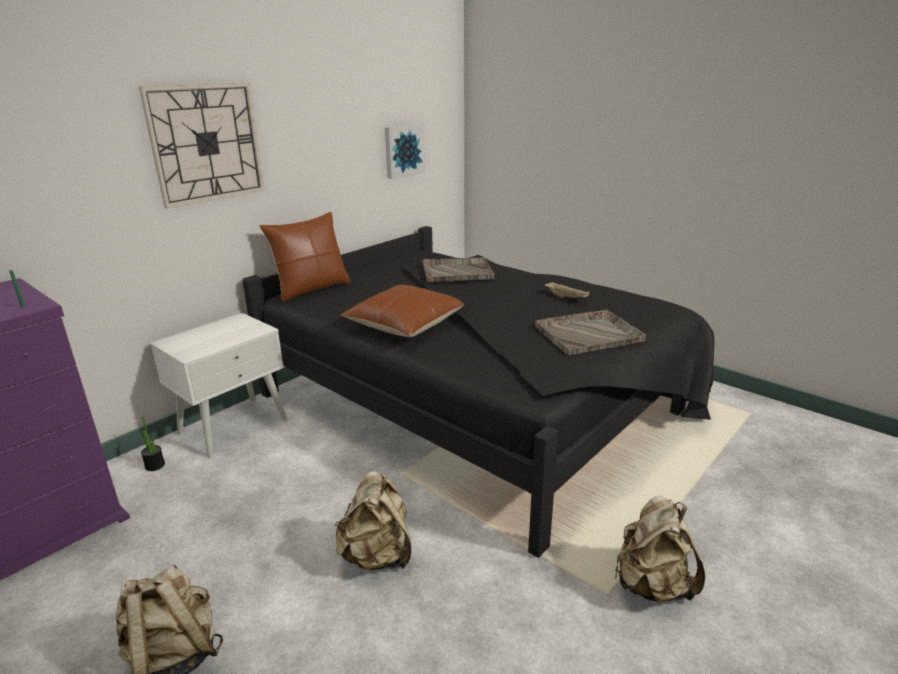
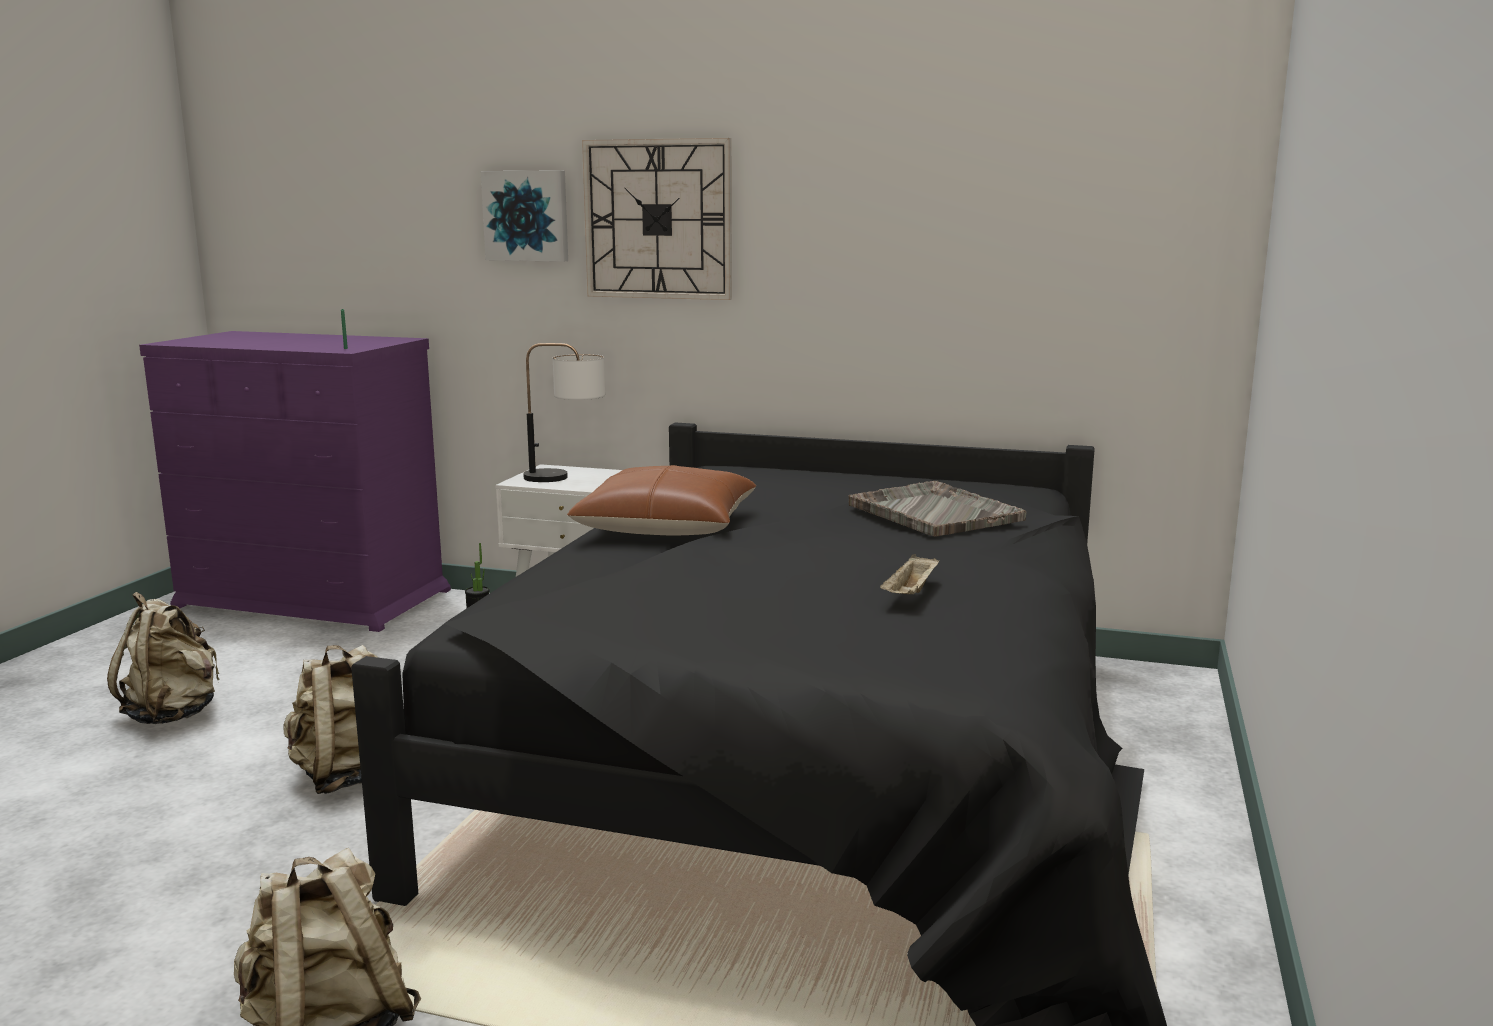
camera: 65 degrees right, 10 degrees down
brown pillow [260,212,350,302] -> none
picture [385,123,425,179] -> picture moved to [480,170,568,262]
grey tray [535,310,646,355] -> none
none -> table lamp [523,343,605,482]

